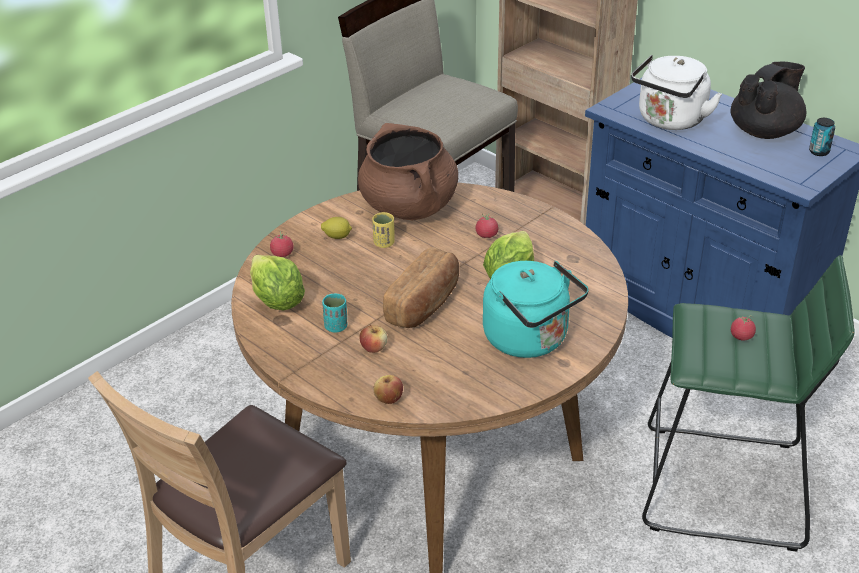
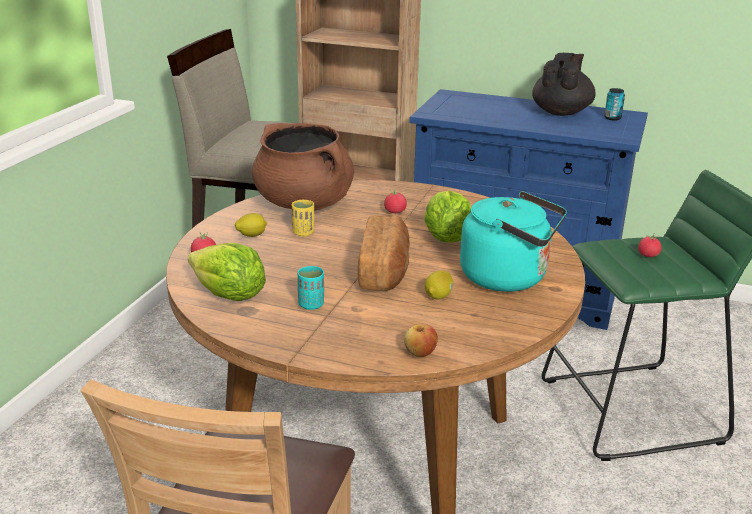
camera: 25 degrees left, 10 degrees down
apple [360,325,388,353] -> none
white kettle [631,55,722,130] -> none
none -> lemon [425,270,453,299]

